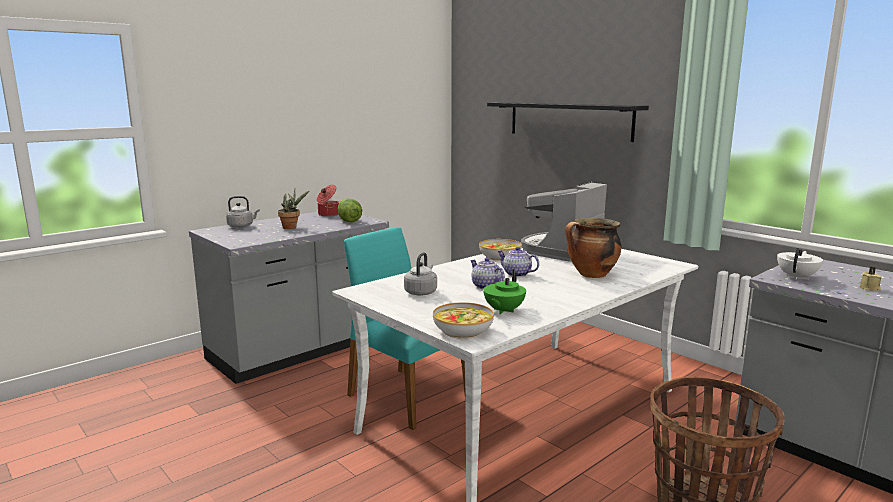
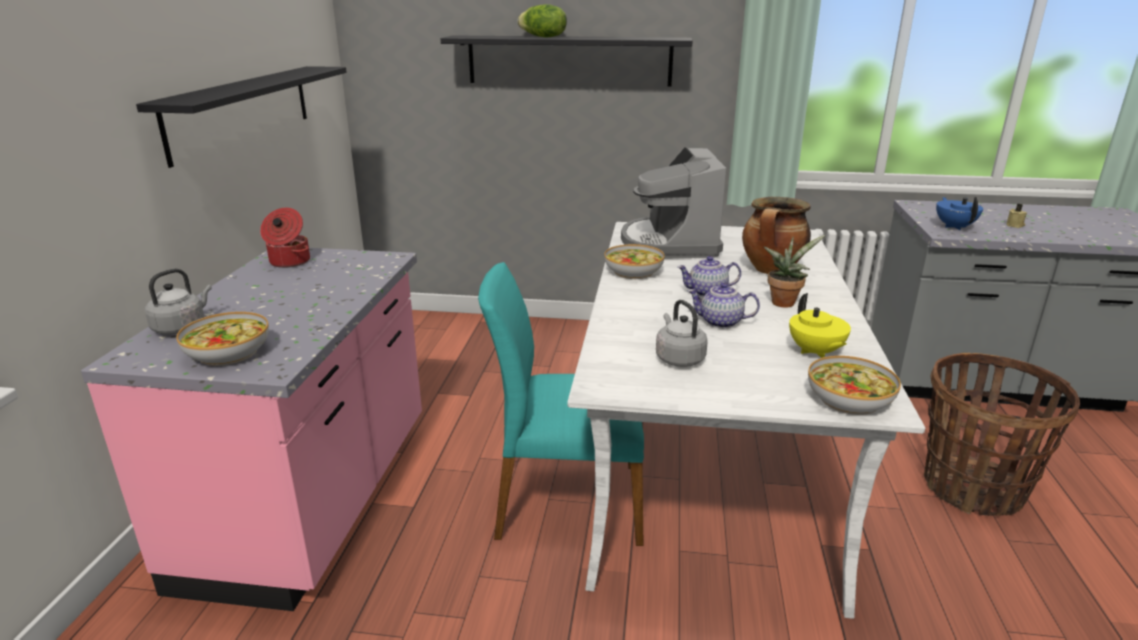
camera: 40 degrees left, 10 degrees up
grey counter [189,212,389,384] -> pink counter [81,248,422,611]
potted plant [278,189,310,229] -> potted plant moved to [764,235,825,308]
lettuce [338,198,362,222] -> lettuce moved to [517,4,567,37]
green teapot [483,269,526,314] -> yellow teapot [789,293,851,358]
white teapot [777,248,823,280] -> blue teapot [936,197,983,230]
none -> black shelf [136,66,347,168]
none -> bowl [176,312,269,366]

